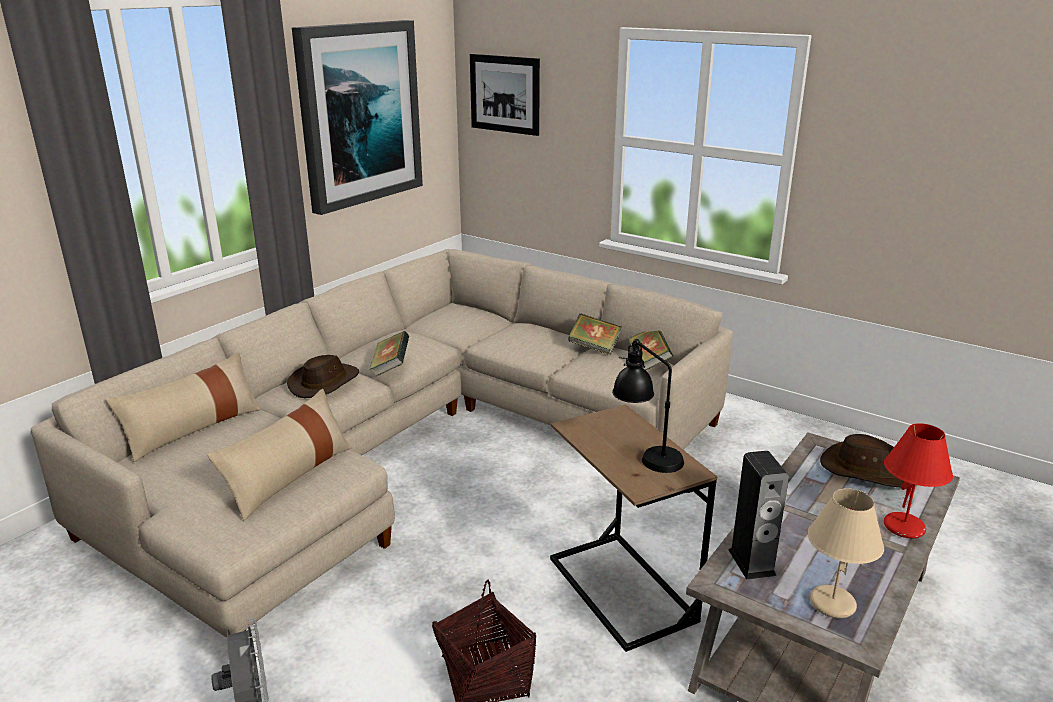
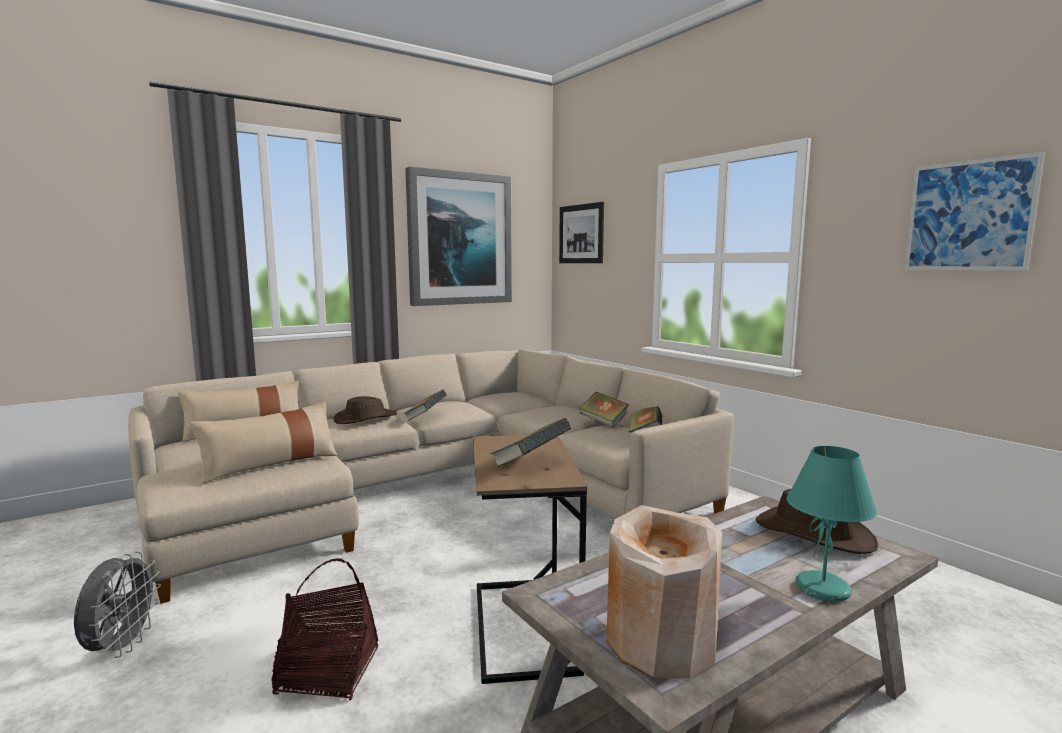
camera: 20 degrees right, 15 degrees down
black table lamp [612,339,684,473] -> book [490,418,571,467]
speaker [728,451,789,580] -> none
beige table lamp [807,488,884,618] -> beige vase [606,505,722,679]
red table lamp [884,423,953,538] -> turquoise table lamp [786,446,877,602]
none -> picture [904,152,1045,271]

